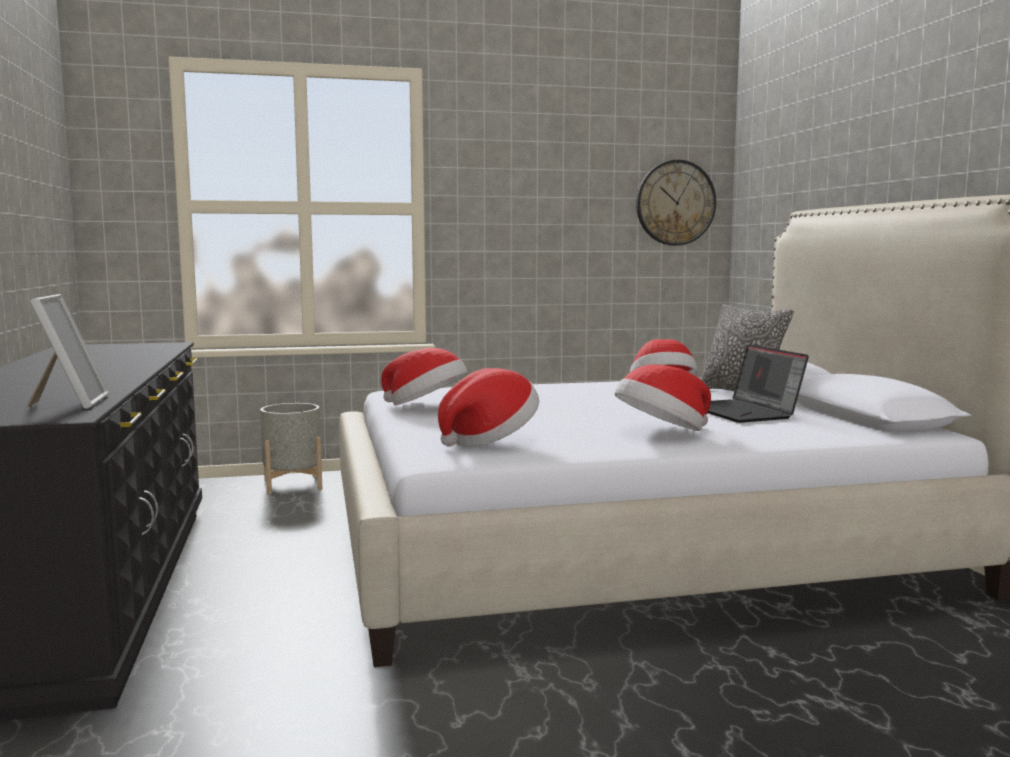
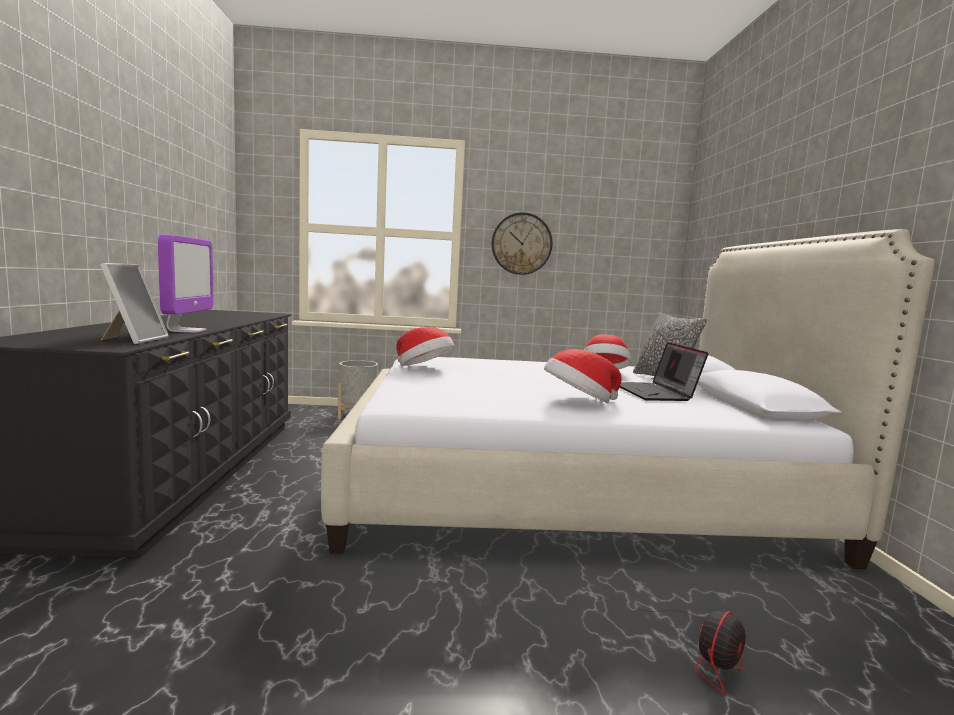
camera: 10 degrees right, 0 degrees up
hat [438,368,539,447] -> none
wall clock [636,160,716,246] -> wall clock moved to [492,212,553,275]
none -> monitor [158,234,214,333]
none -> fan [621,602,746,696]

